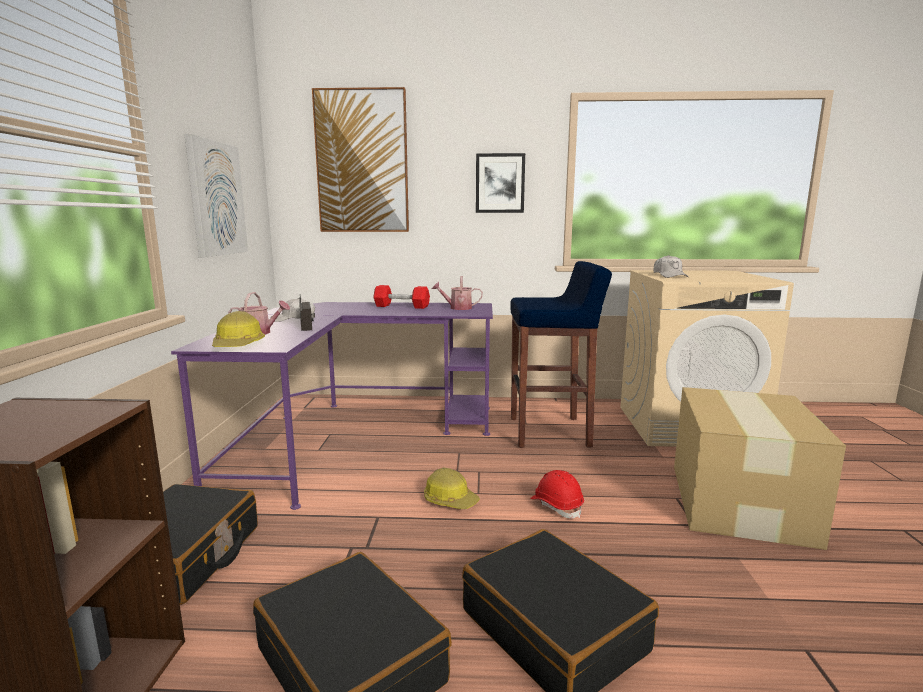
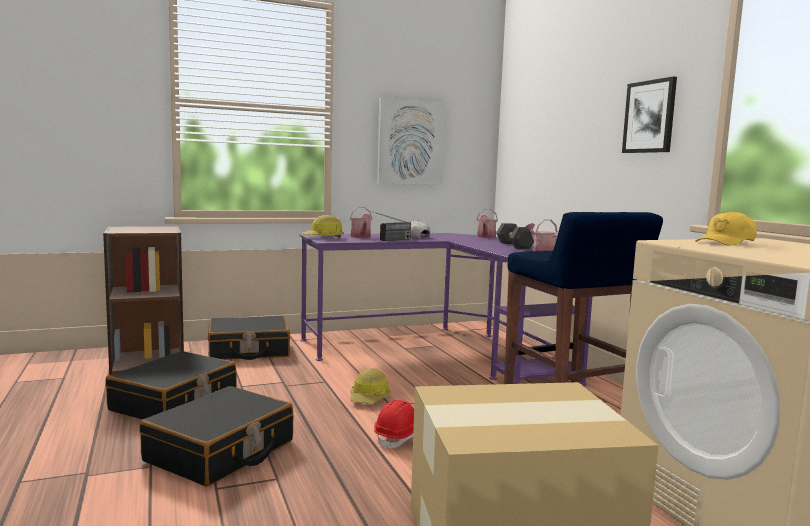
camera: 65 degrees right, 5 degrees down
picture [312,87,409,232] -> none
red dumbbell [373,285,430,309] -> grey dumbbell [496,223,534,249]
white cap [653,255,688,278] -> yellow cap [695,211,757,246]
none -> watering can [477,209,498,238]

